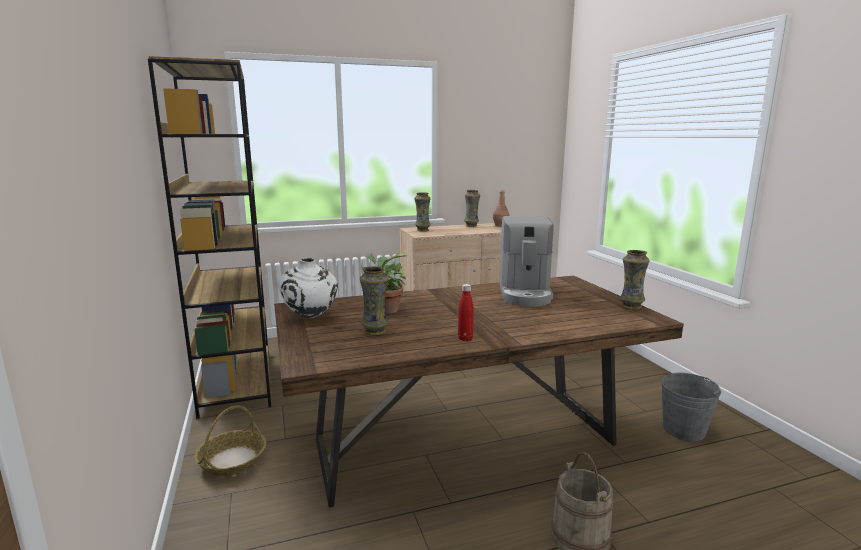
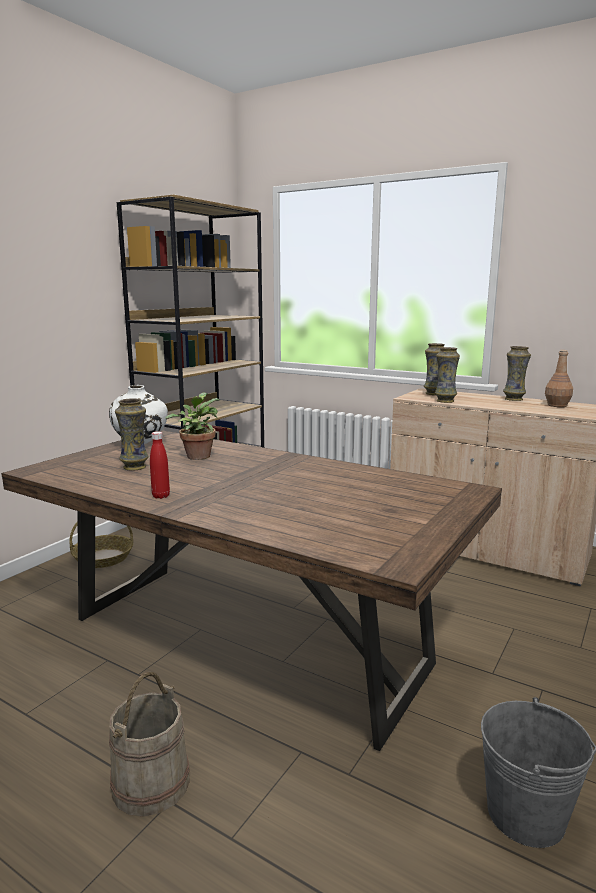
camera: 50 degrees right, 0 degrees up
coffee machine [500,216,554,307] -> none
vase [620,250,650,310] -> vase moved to [435,347,460,403]

